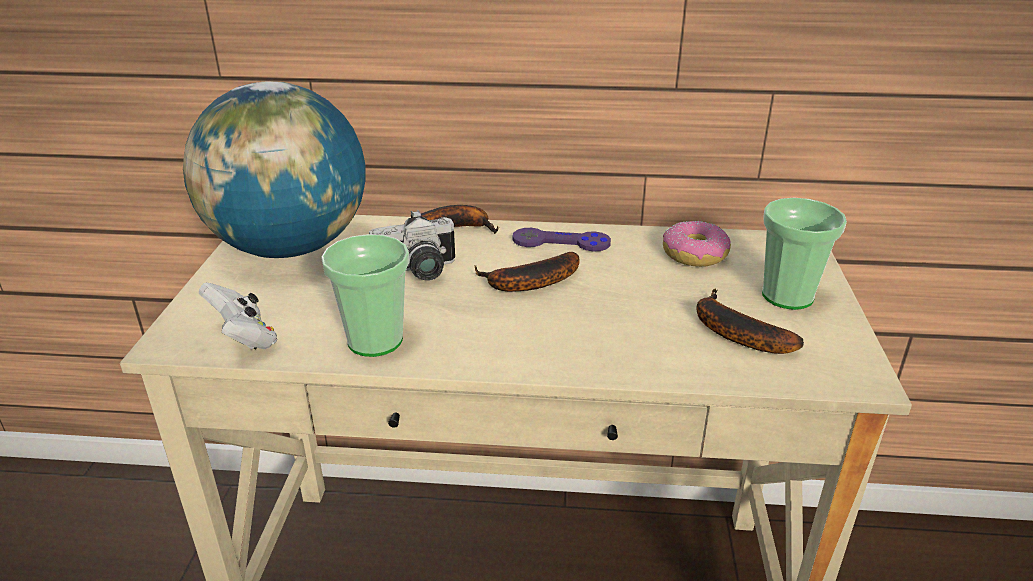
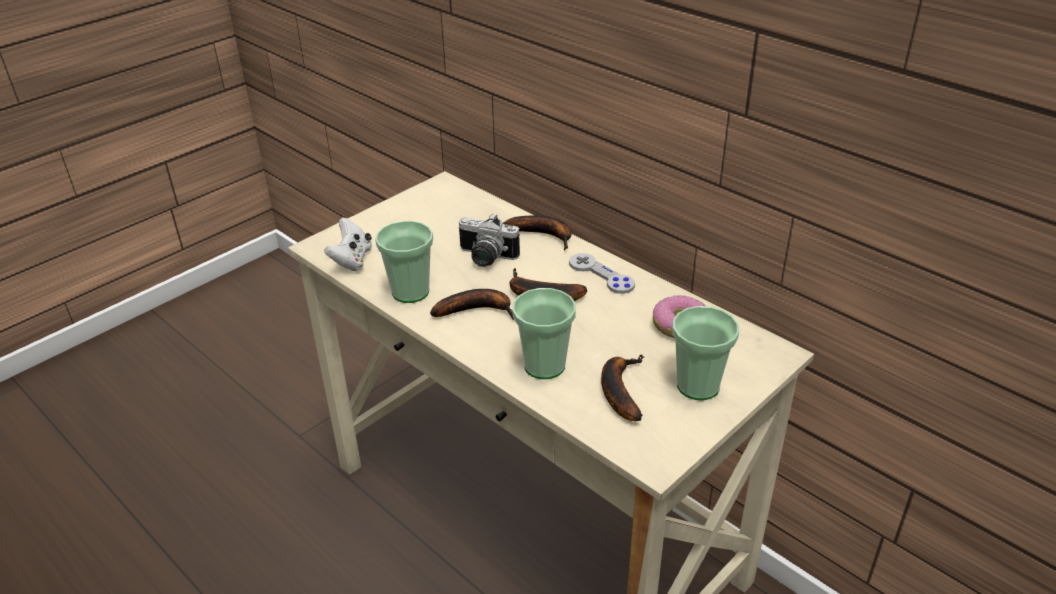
camera: 40 degrees right, 5 degrees up
globe [183,81,366,258] -> none
purple game controller [512,228,611,251] -> grey game controller [569,253,635,294]
none -> banana [430,289,514,320]
none -> cup [512,288,576,379]

